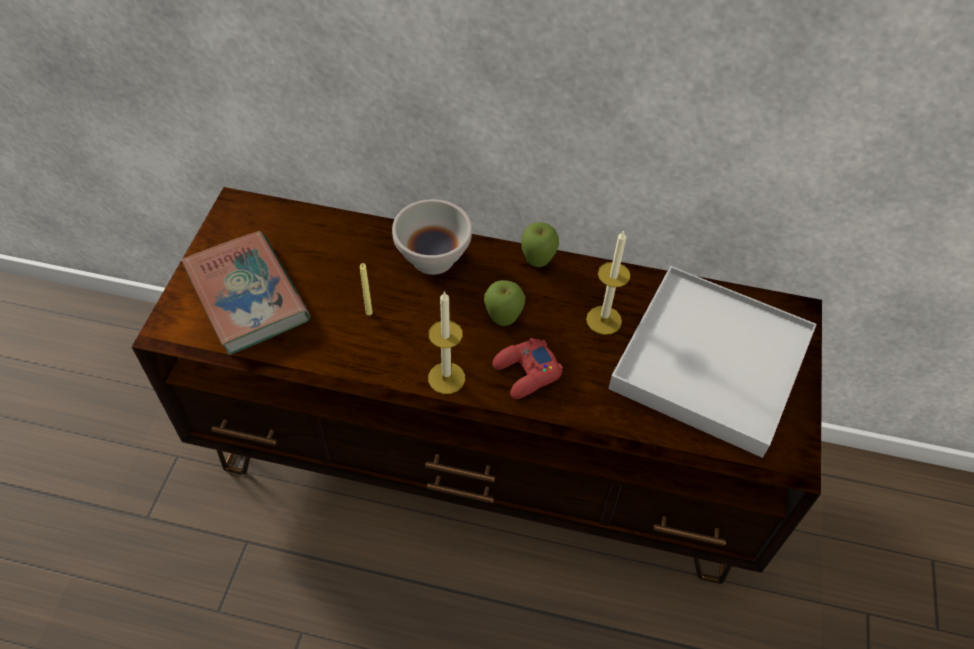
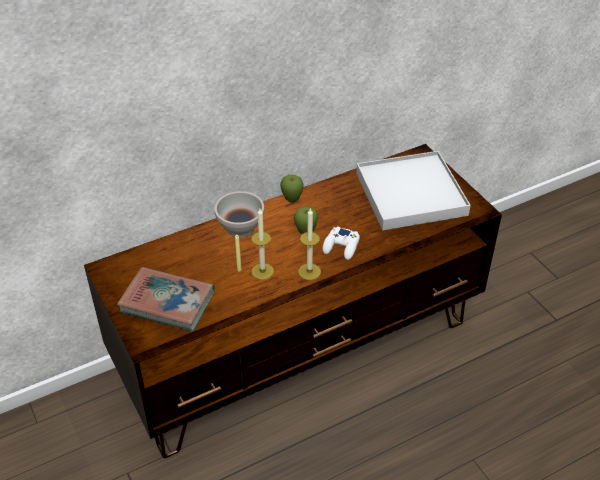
camera: 40 degrees left, 10 degrees down
red game controller [492,338,563,399] -> white game controller [323,227,360,260]
candle [586,230,630,335] -> candle moved to [251,209,274,280]

